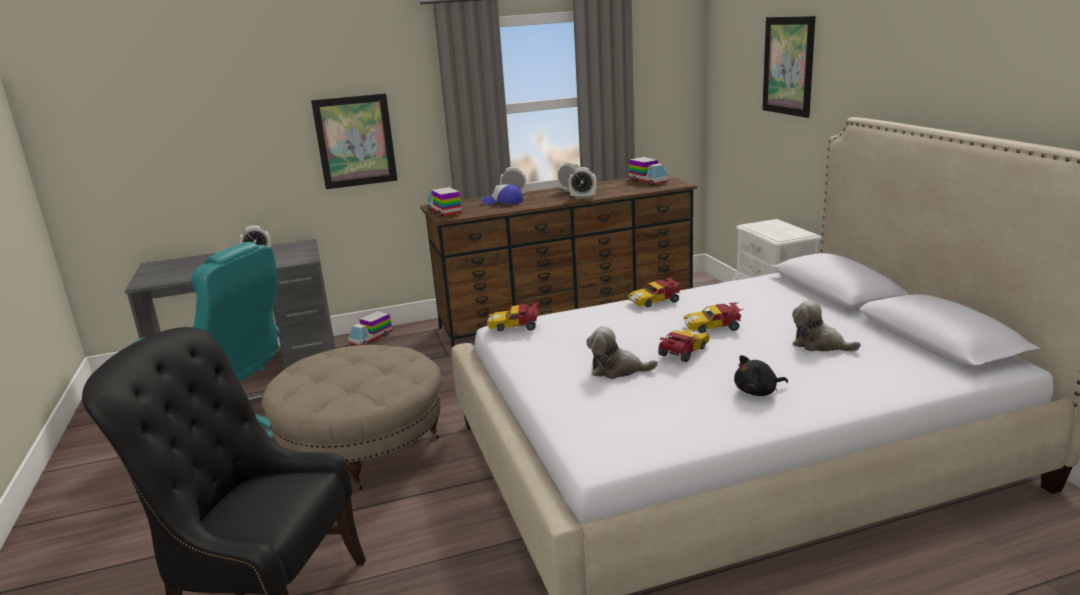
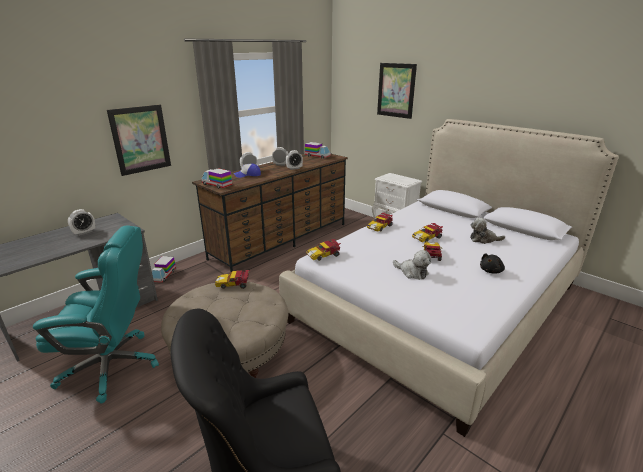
camera: 30 degrees left, 5 degrees up
plush toy [586,326,658,379] -> plush toy turned 120 degrees counterclockwise [393,250,431,280]
none -> toy car [215,270,250,289]

